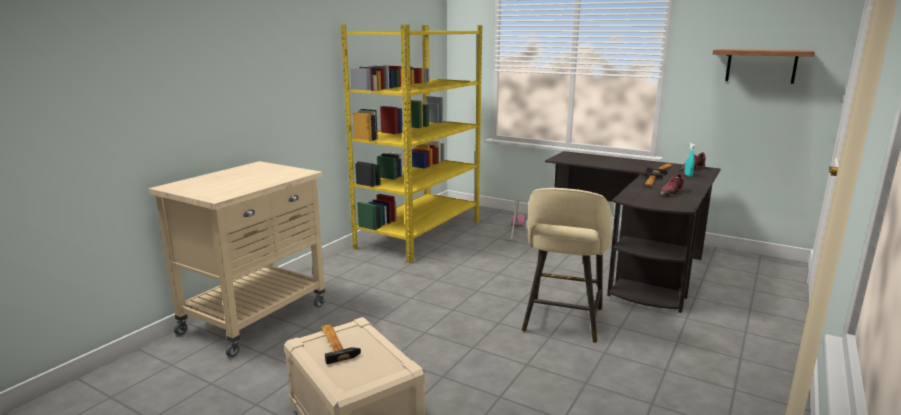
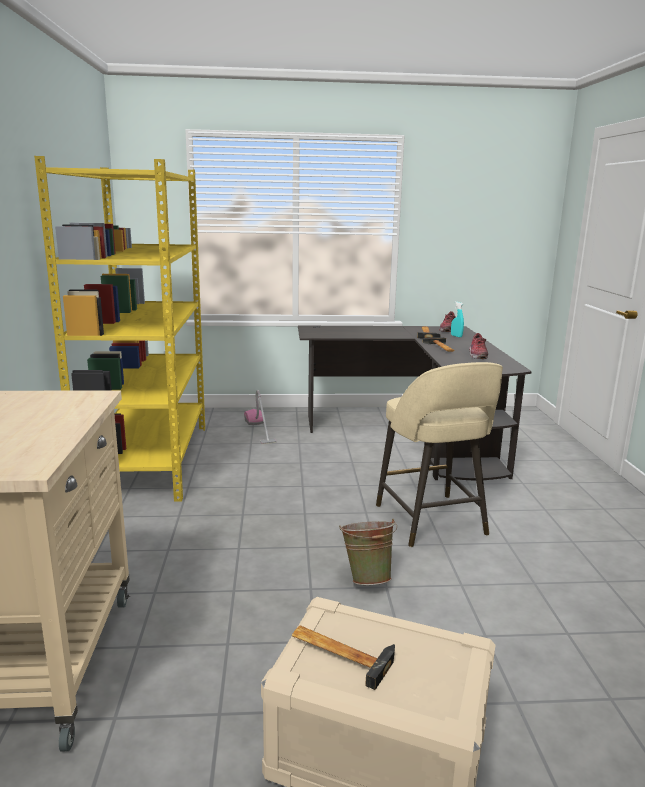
camera: 35 degrees left, 0 degrees up
shelf [713,49,814,84] -> none
none -> green bucket [339,519,397,585]

